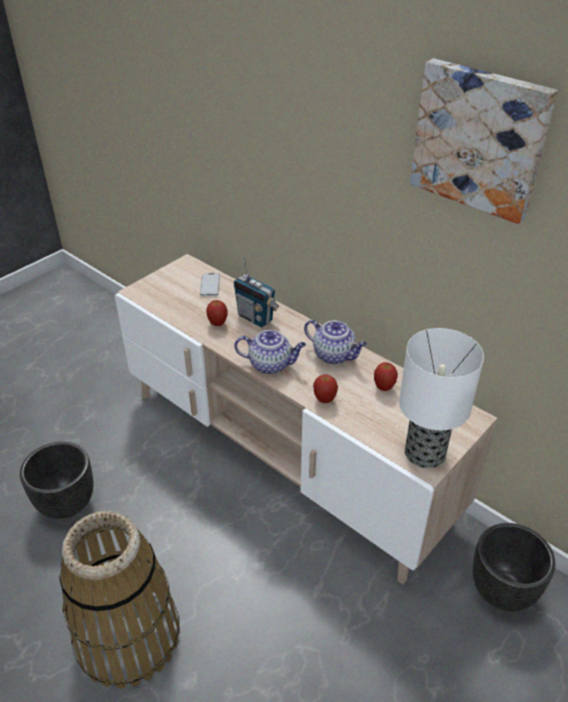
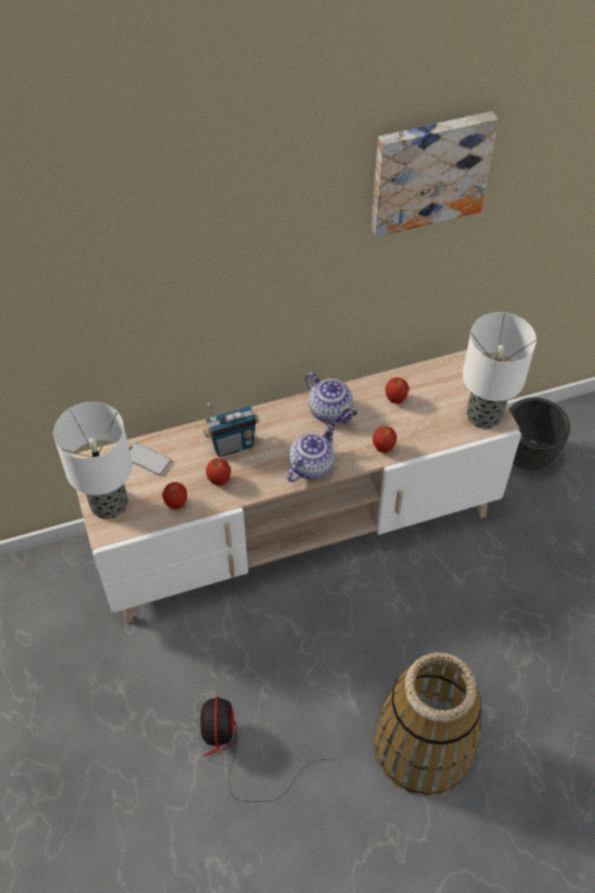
camera: 60 degrees left, 15 degrees up
black planter [20,441,93,519] -> fan [201,696,333,802]
teapot [304,319,367,364] -> teapot turned 75 degrees clockwise [305,372,357,423]
none -> table lamp [54,402,132,519]
none -> apple [162,482,187,510]

